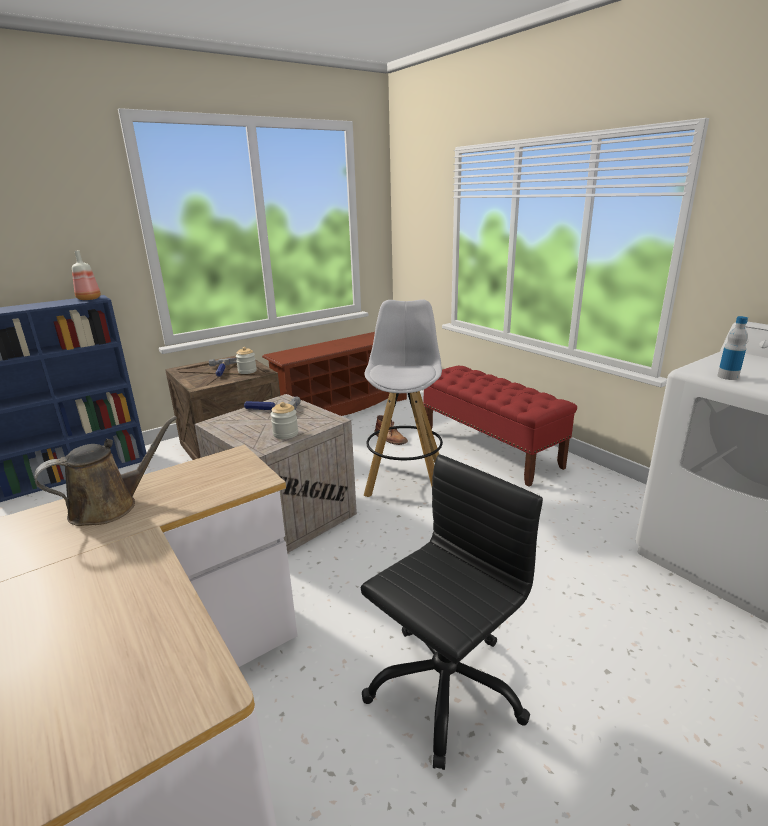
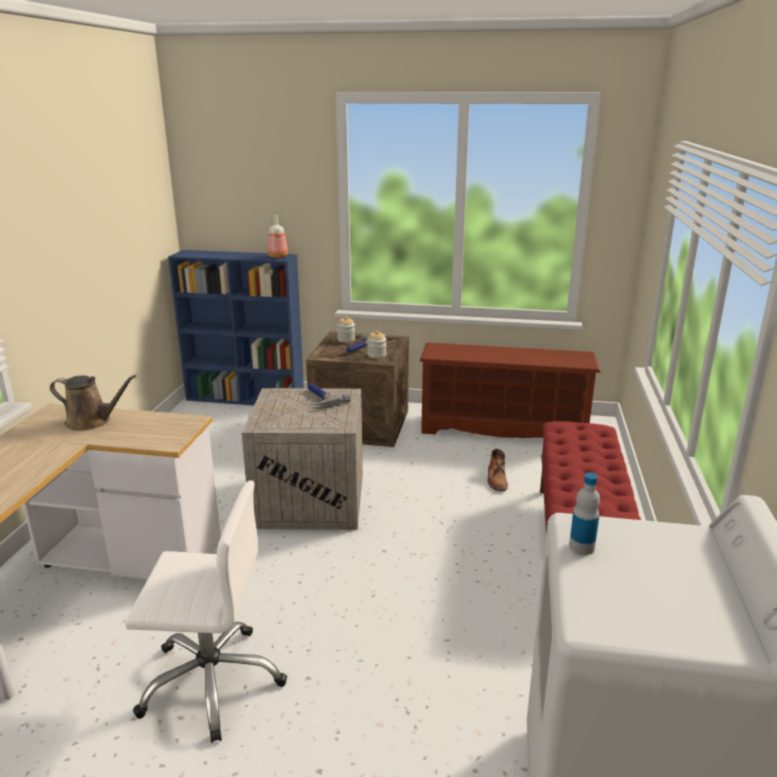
camera: 45 degrees right, 0 degrees up
jar [270,402,298,439] -> jar moved to [337,317,355,343]
black office chair [361,454,543,770] -> white office chair [125,480,287,743]
white stool [364,299,443,497] -> none

